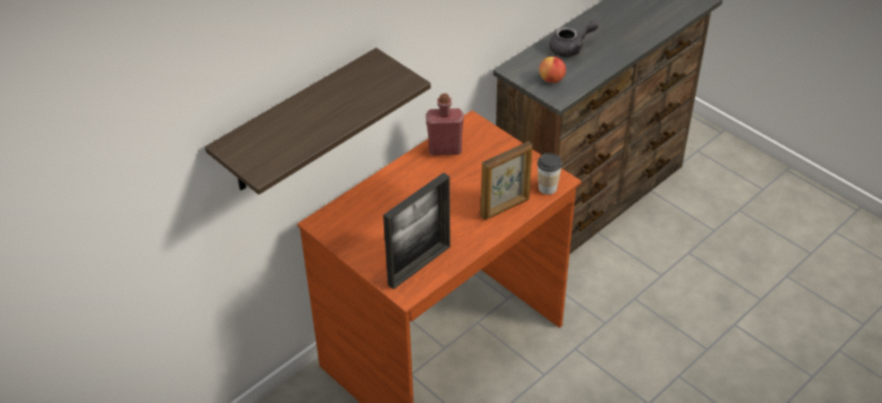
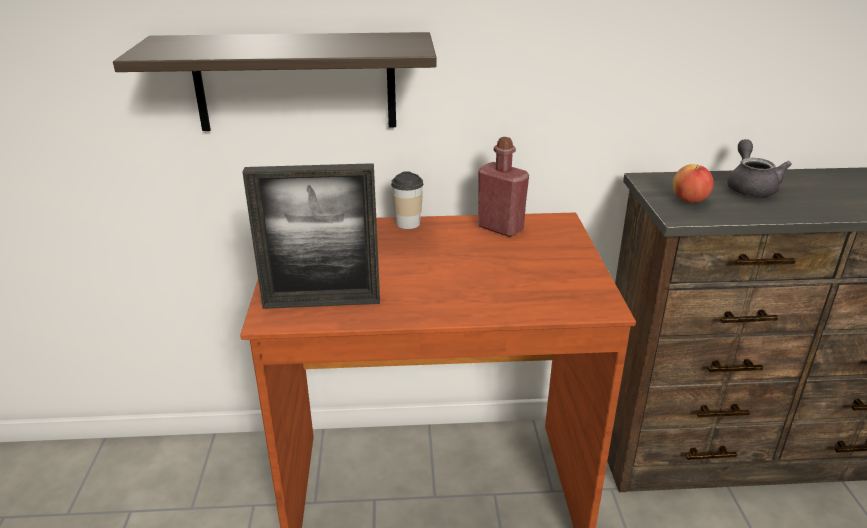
camera: 40 degrees right, 15 degrees down
picture frame [481,141,533,220] -> none
cup [537,153,562,195] -> cup moved to [391,171,423,229]
grey teapot [549,20,598,57] -> grey teapot turned 105 degrees counterclockwise [727,139,792,197]

